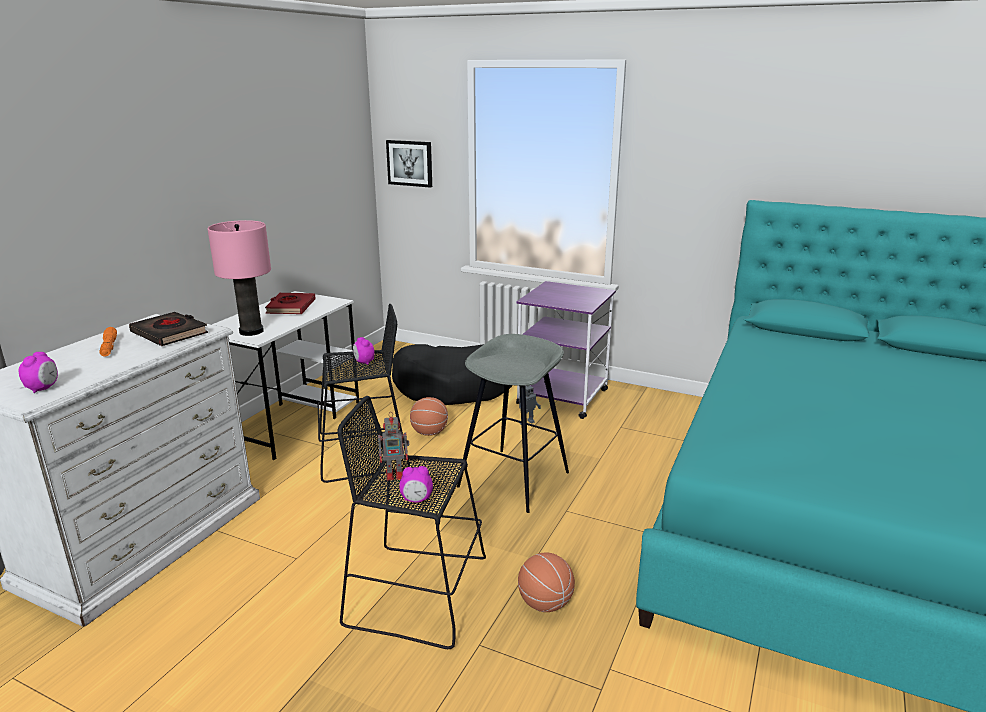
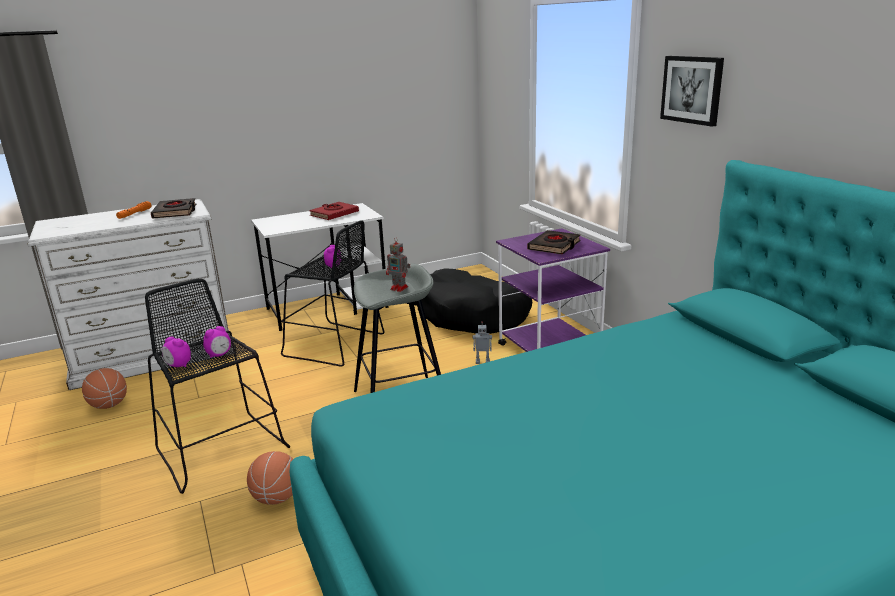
camera: 40 degrees right, 0 degrees up
alarm clock [18,352,58,393] -> alarm clock moved to [203,326,231,358]
pink table lamp [208,220,271,336] -> none
toy robot [378,412,410,481] -> toy robot moved to [386,237,410,292]
picture [386,140,432,188] -> picture moved to [660,56,724,127]
basketball [410,397,448,436] -> basketball moved to [82,368,127,409]
none -> black book [527,230,580,255]

